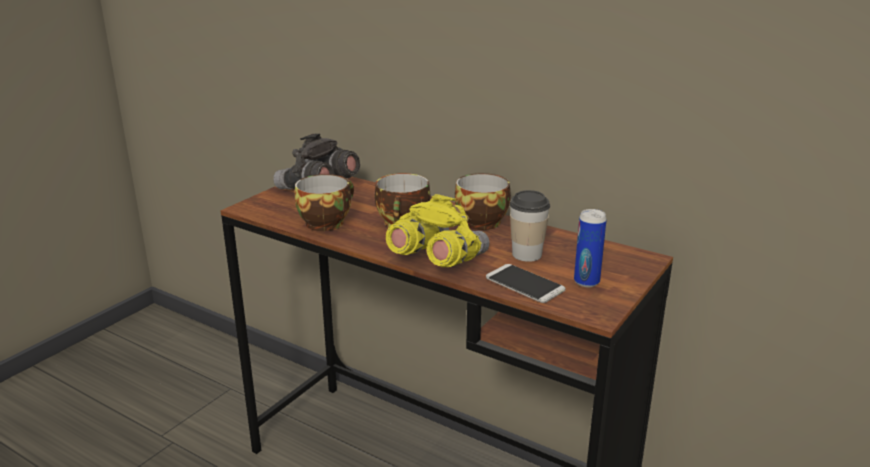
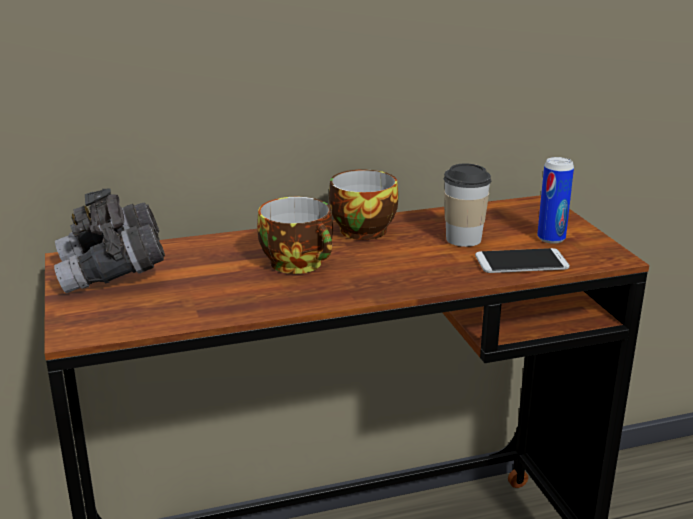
camera: 50 degrees left, 0 degrees up
cup [295,174,354,231] -> none
yellow binoculars [386,194,490,267] -> none

